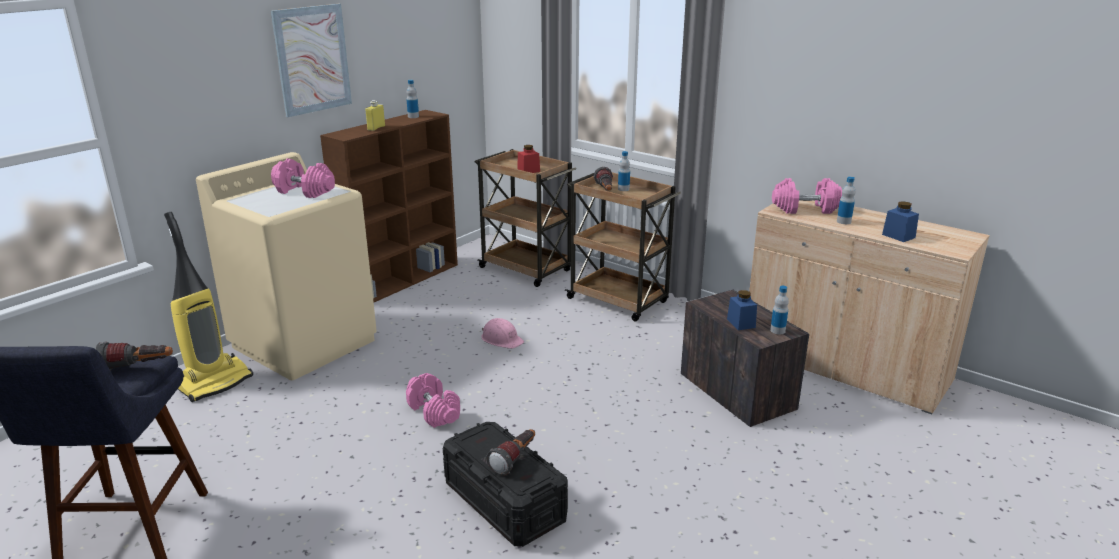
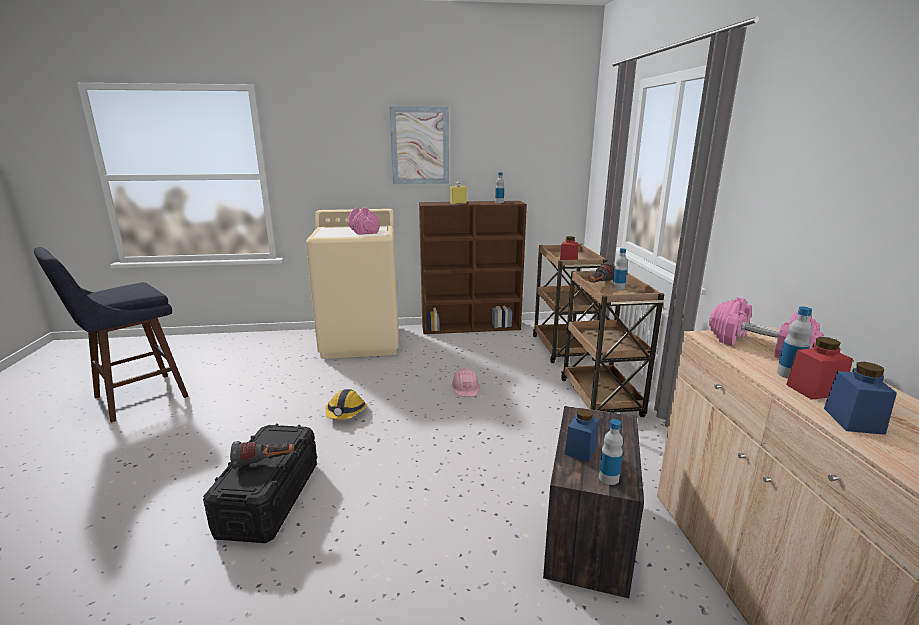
camera: 45 degrees right, 5 degrees down
flashlight [96,342,173,371] -> none
vacuum cleaner [164,212,253,402] -> none
pink dumbbell [406,373,460,428] -> hard hat [325,389,367,420]
none -> red jar [786,337,853,400]

